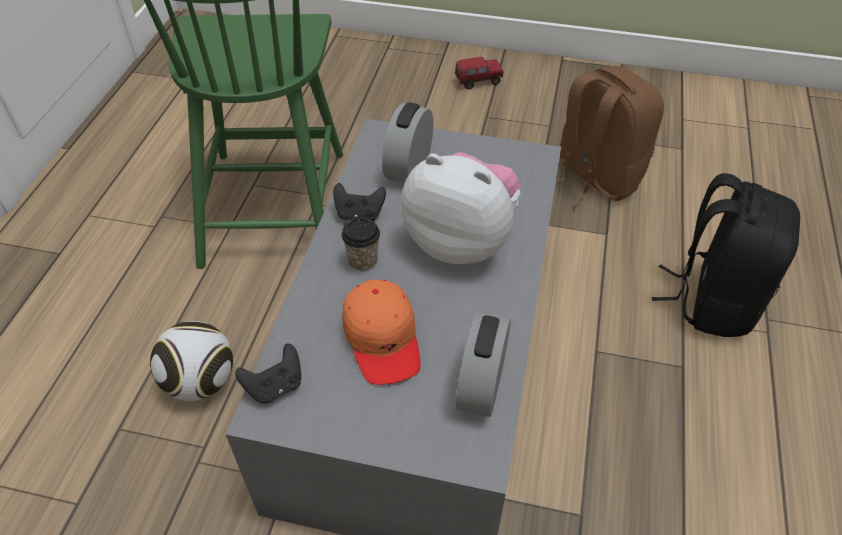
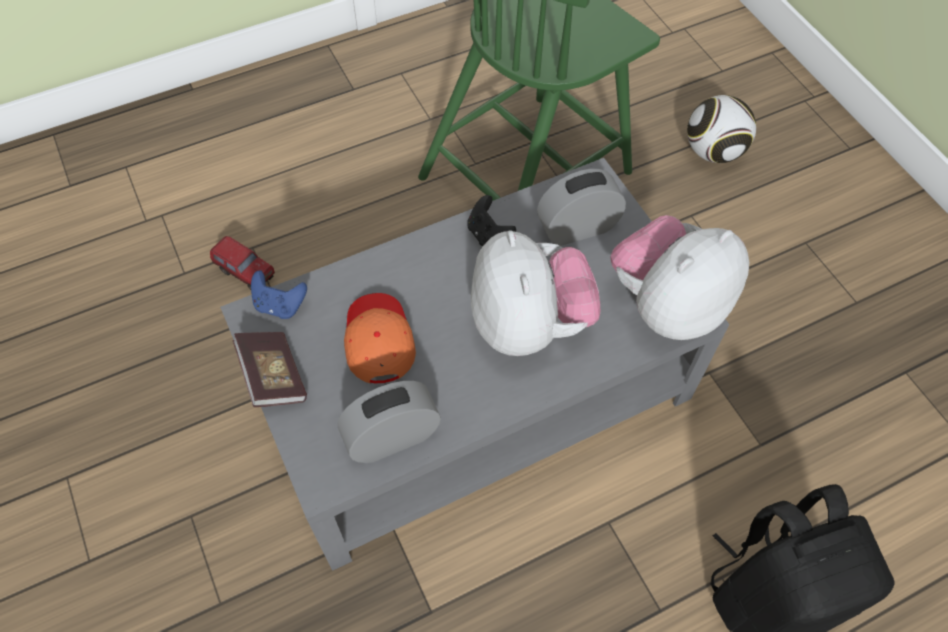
camera: 50 degrees right, 10 degrees up
football [150,321,233,401] -> football moved to [687,95,756,163]
black game controller [235,344,301,404] -> blue game controller [251,270,307,319]
cup [342,217,380,271] -> none
orange cap [342,280,421,385] -> orange cap turned 135 degrees clockwise [344,293,416,383]
toy truck [455,57,503,89] -> toy truck moved to [210,236,275,290]
brown backpack [556,66,664,207] -> none
none -> book [233,332,307,407]
none -> plush toy [610,215,749,340]

